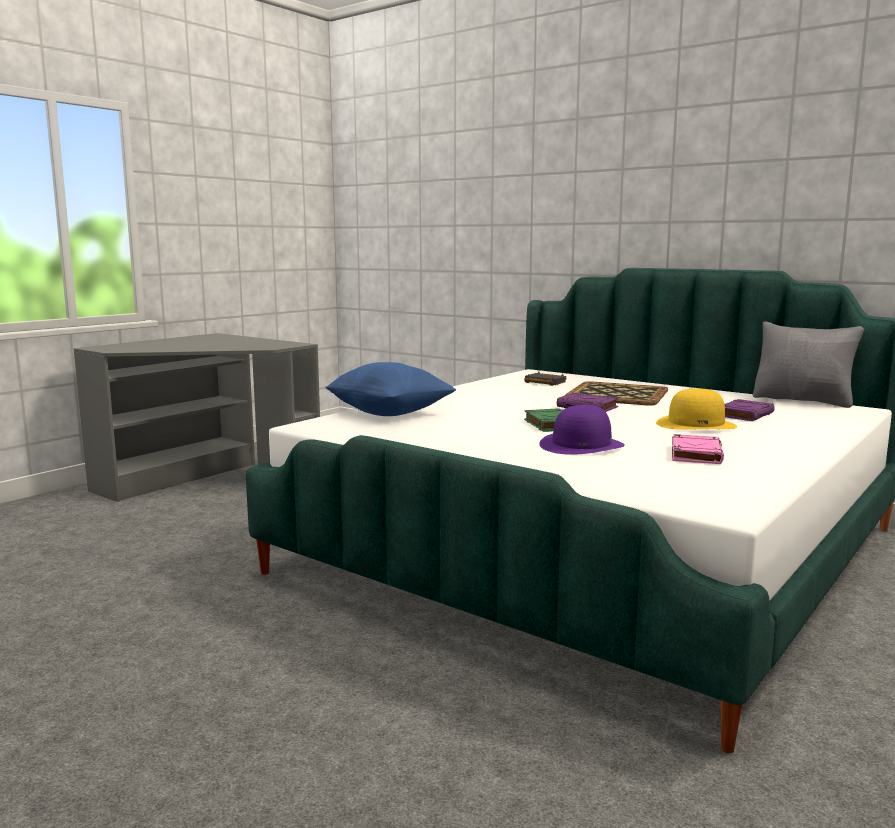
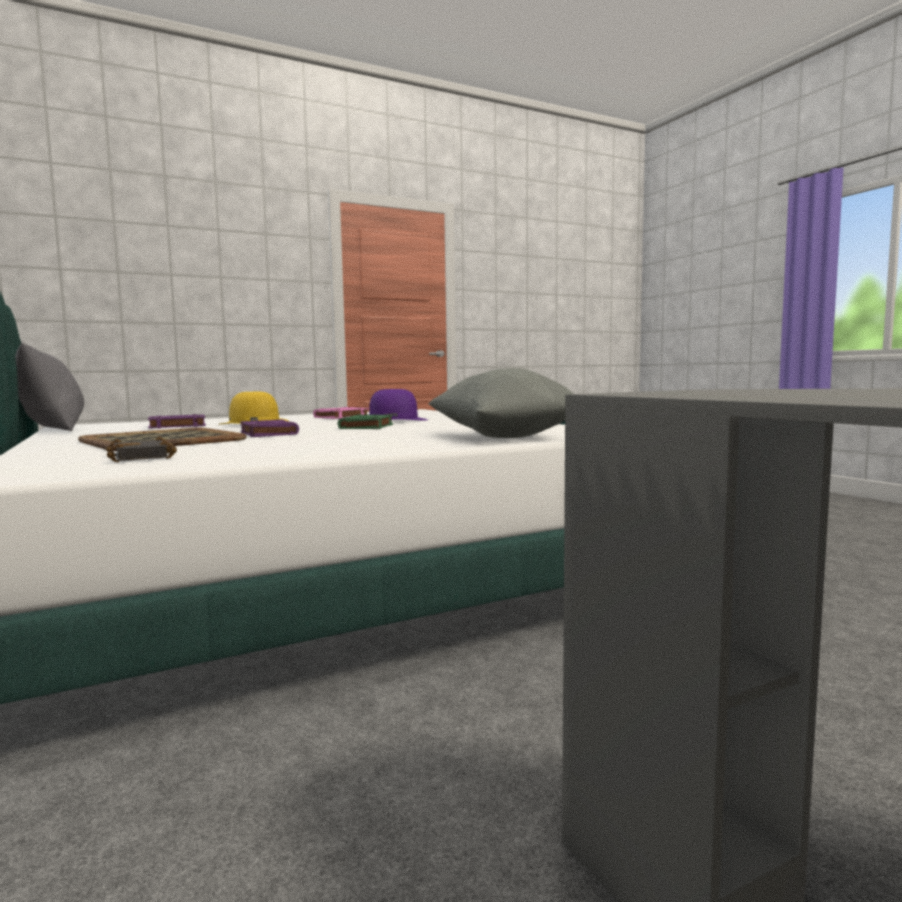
camera: 155 degrees left, 5 degrees down
blue pillow [325,362,456,416] -> grey pillow [428,368,574,438]

